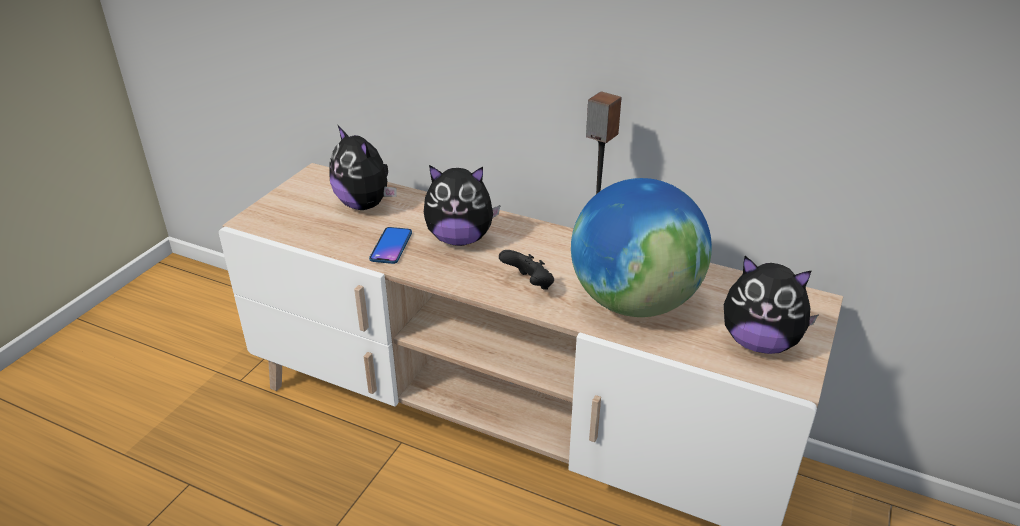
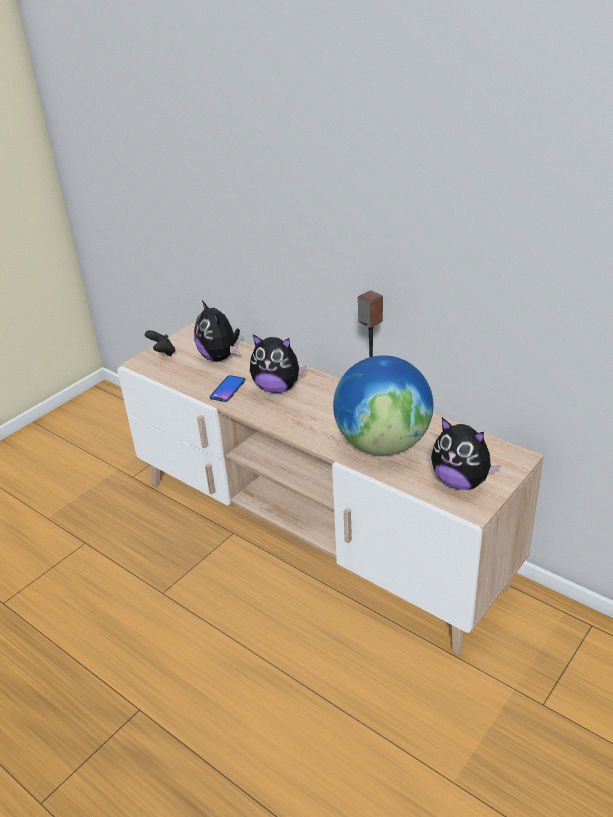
camera: 15 degrees right, 0 degrees up
black game controller [499,250,554,290] -> black game controller moved to [145,330,175,356]

